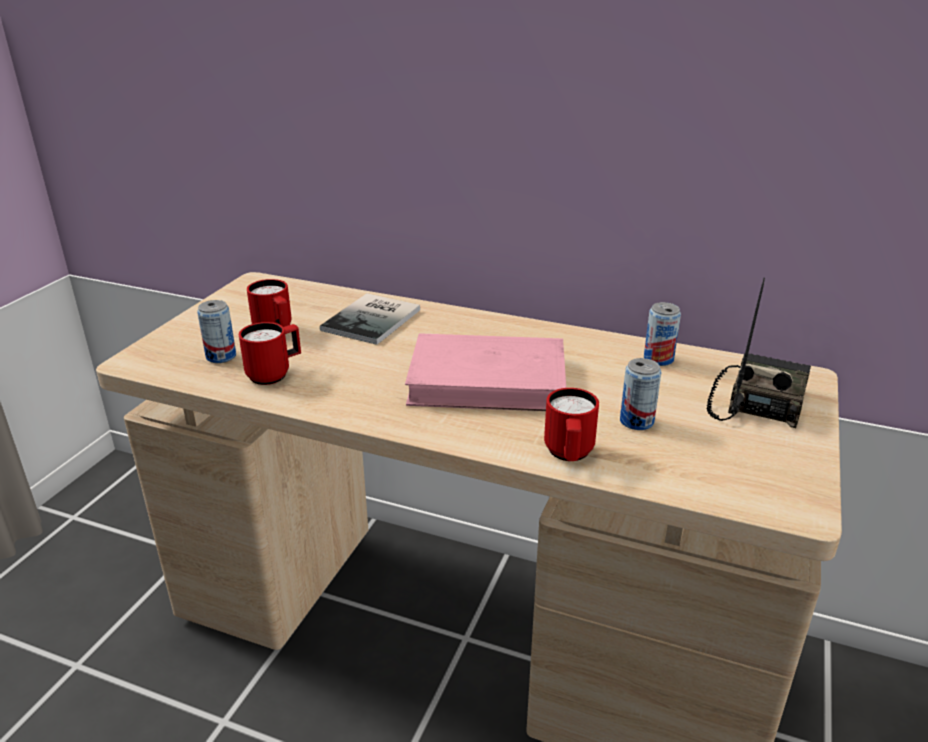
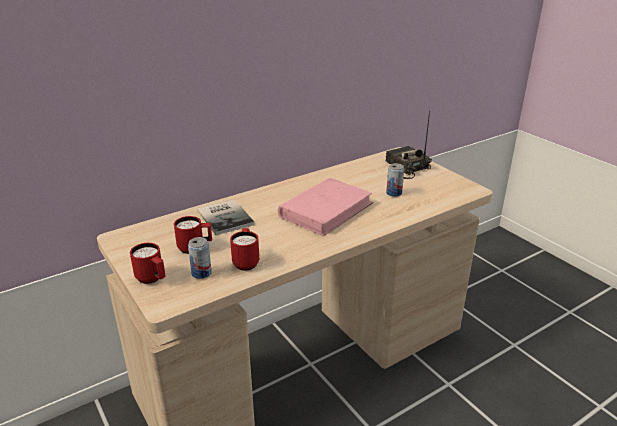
camera: 55 degrees left, 0 degrees up
red mug [544,388,599,461] -> red mug moved to [130,243,166,284]
can [644,302,681,366] -> none

